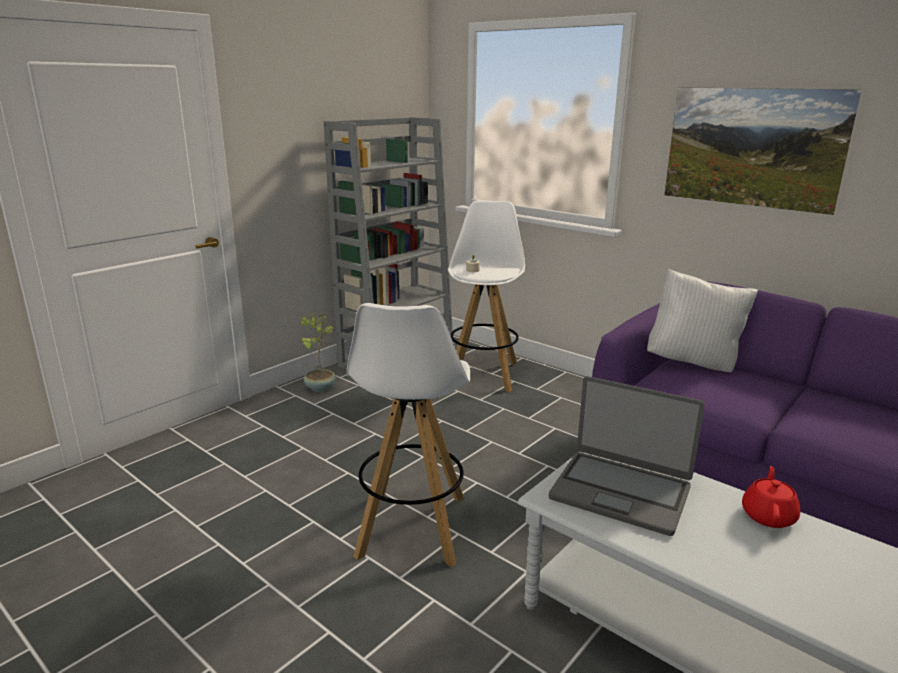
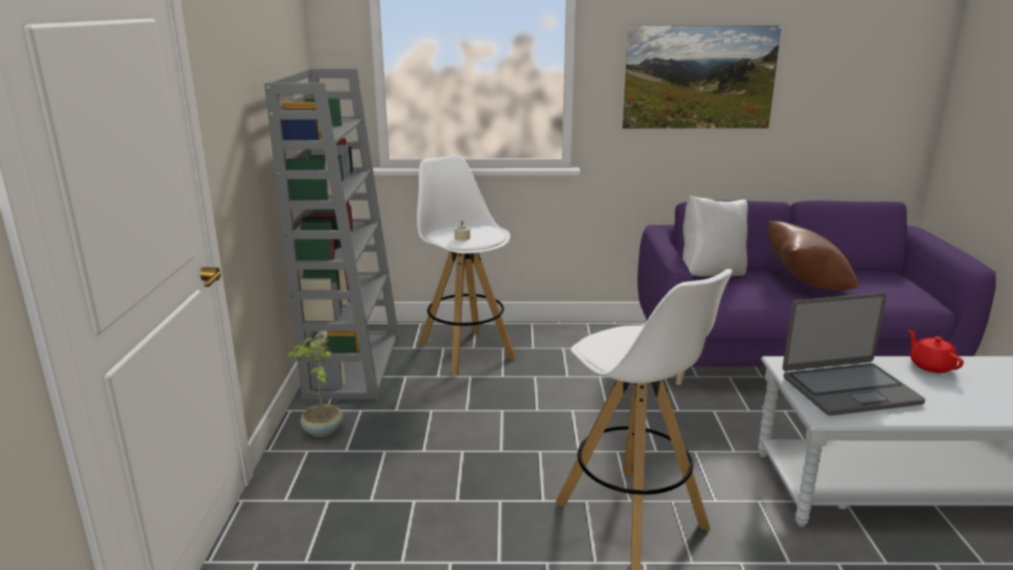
camera: 40 degrees left, 0 degrees up
none -> brown pillow [768,221,859,290]

